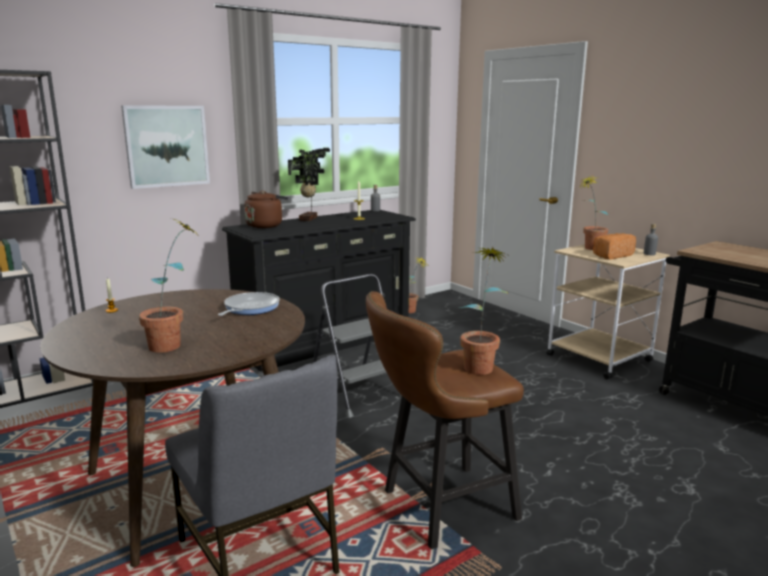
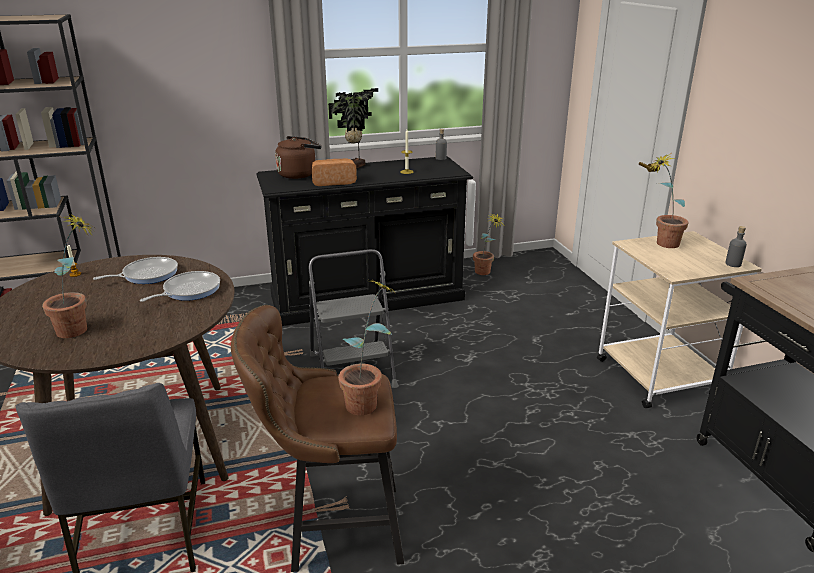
camera: 20 degrees right, 10 degrees up
picture [121,105,210,189] -> none
bread [593,233,636,260] -> bread moved to [312,158,357,186]
none -> frying pan [93,257,178,284]

